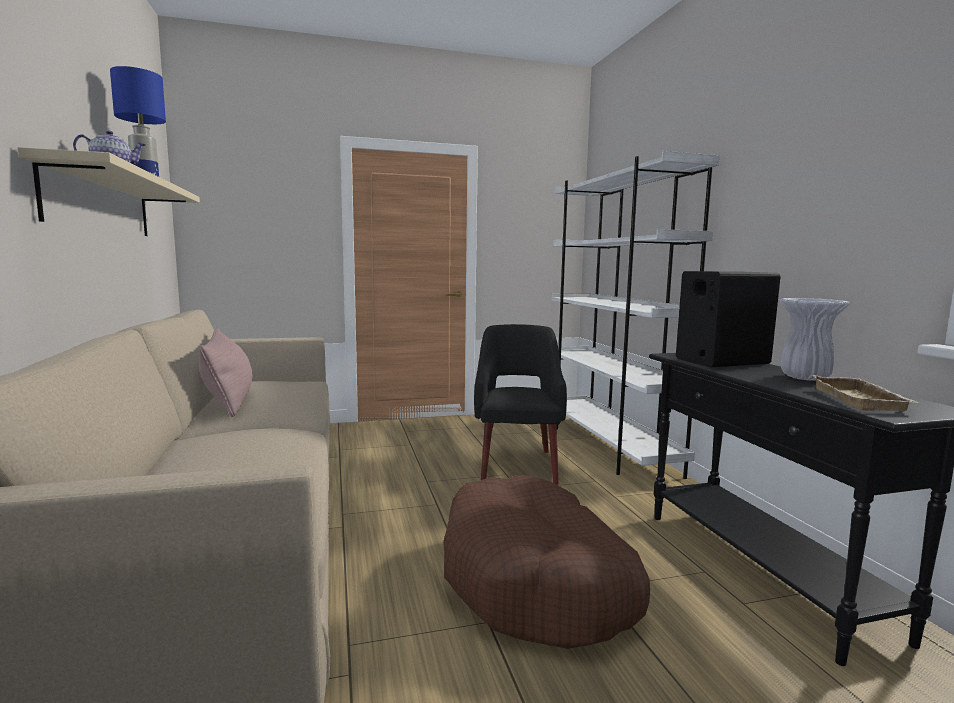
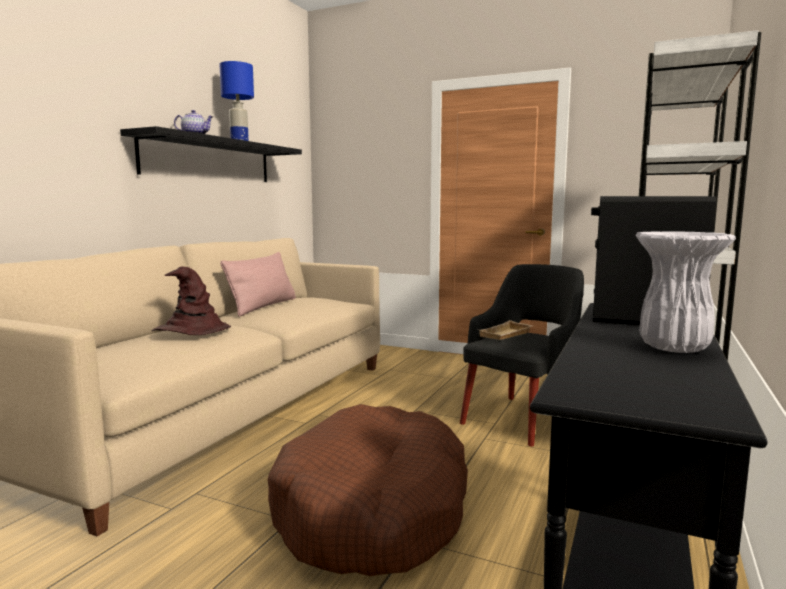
camera: 40 degrees right, 0 degrees up
beige shelf [17,147,200,236] -> black shelf [120,126,302,182]
beige tray [812,375,919,411] -> beige tray moved to [479,320,534,340]
none -> brown hat [152,266,231,335]

